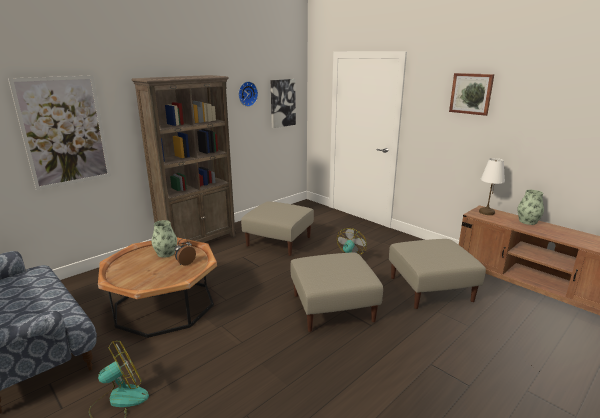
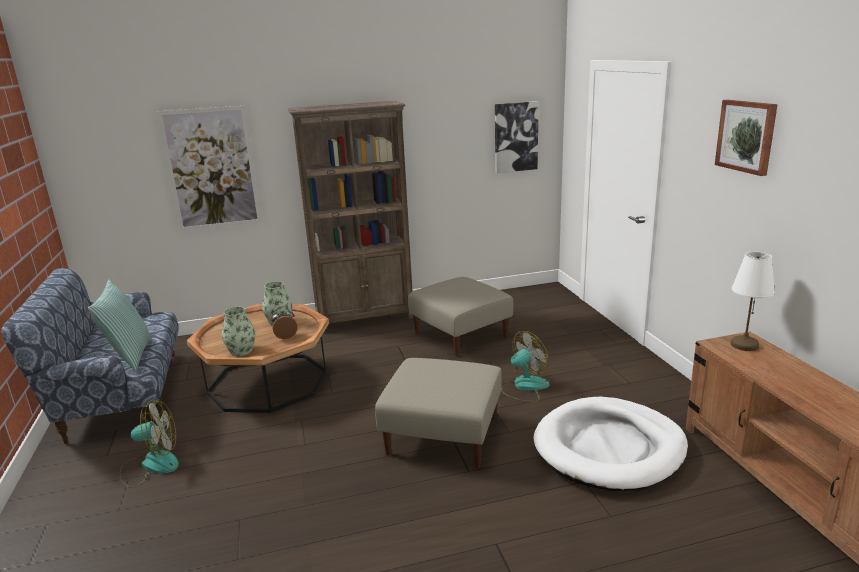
camera: 30 degrees right, 0 degrees up
wall clock [238,81,258,107] -> none
beige ottoman [389,239,486,309] -> white dog bed [533,397,688,491]
vase [517,190,544,225] -> vase moved to [222,307,255,356]
none -> pillow [88,280,152,371]

